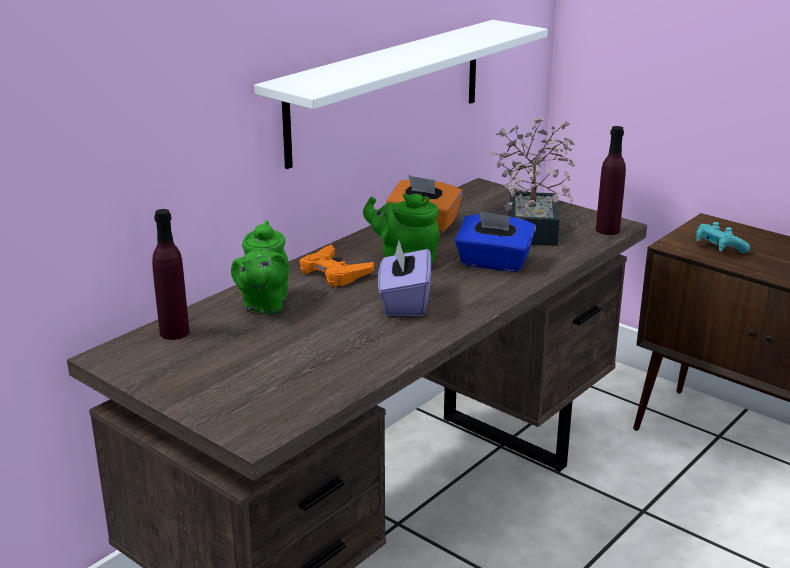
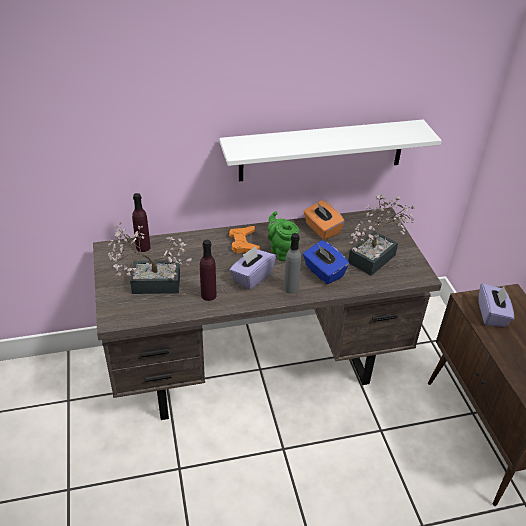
camera: 35 degrees right, 15 degrees up
green teapot [231,220,289,314] -> none
purple bottle [596,126,626,235] -> purple bottle moved to [200,240,217,301]
turquoise game controller [696,222,750,253] -> purple tissue box [478,283,514,327]
none -> potted plant [108,222,192,294]
none -> grey bottle [284,233,301,294]

